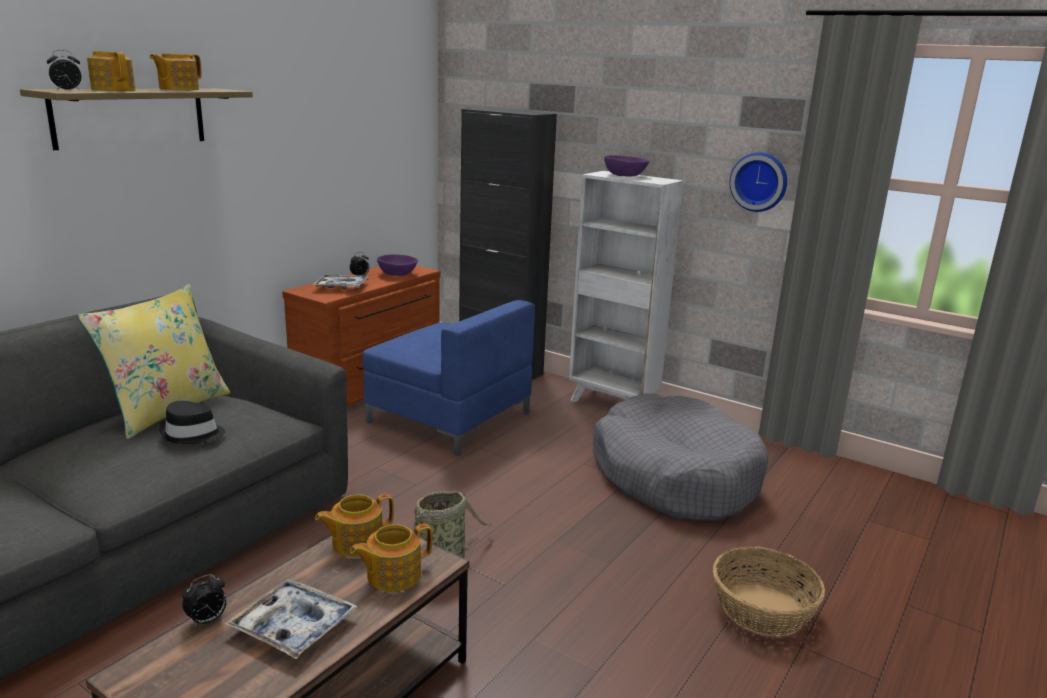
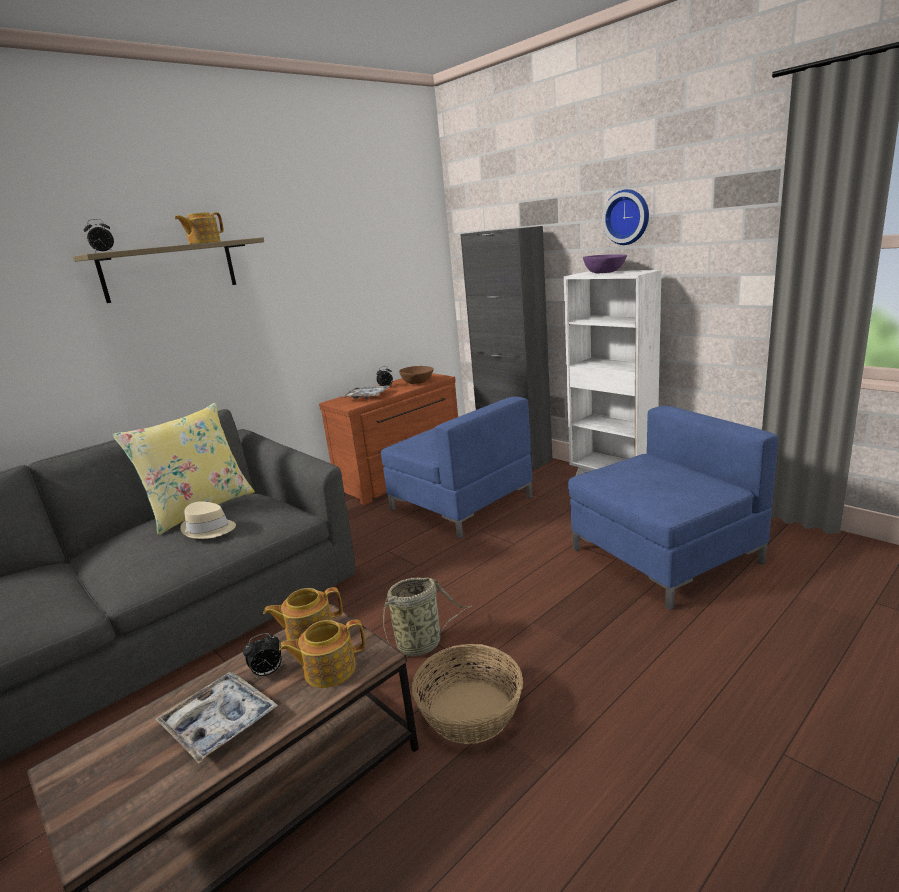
camera: 15 degrees right, 0 degrees up
teapot [87,51,135,91] -> none
black hat [159,401,225,444] -> beige hat [180,501,236,539]
alarm clock [182,574,226,627] -> alarm clock moved to [243,633,281,679]
purple bowl [377,254,418,276] -> brown bowl [399,366,434,384]
grey dog bed [593,393,768,521] -> blue armchair [568,405,779,610]
basket [713,546,825,637] -> basket moved to [412,644,523,744]
wall clock [730,152,787,212] -> wall clock moved to [602,189,649,245]

